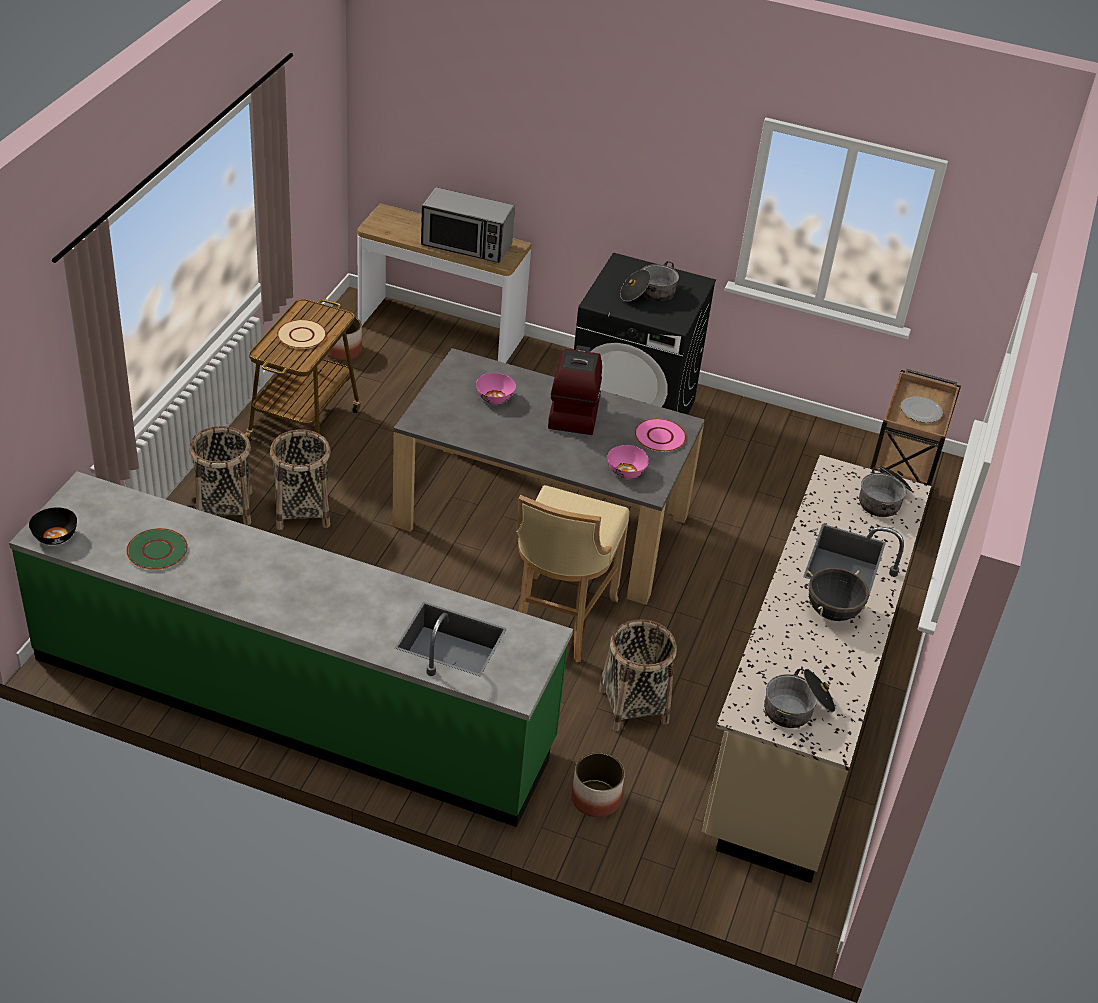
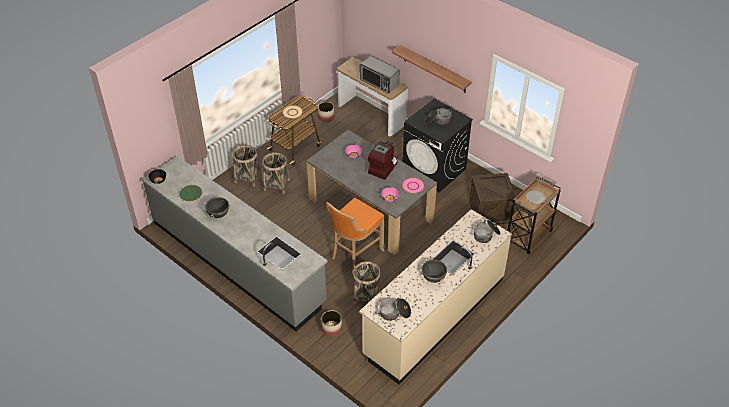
camera: 25 degrees right, 5 degrees up
green counter [9,472,573,827] -> grey counter [142,156,327,331]
beige stool [516,485,629,662] -> orange stool [326,198,385,270]
none -> black cooking pot [204,197,229,218]
none -> shelf [392,45,472,93]
none -> crate [469,173,516,225]

